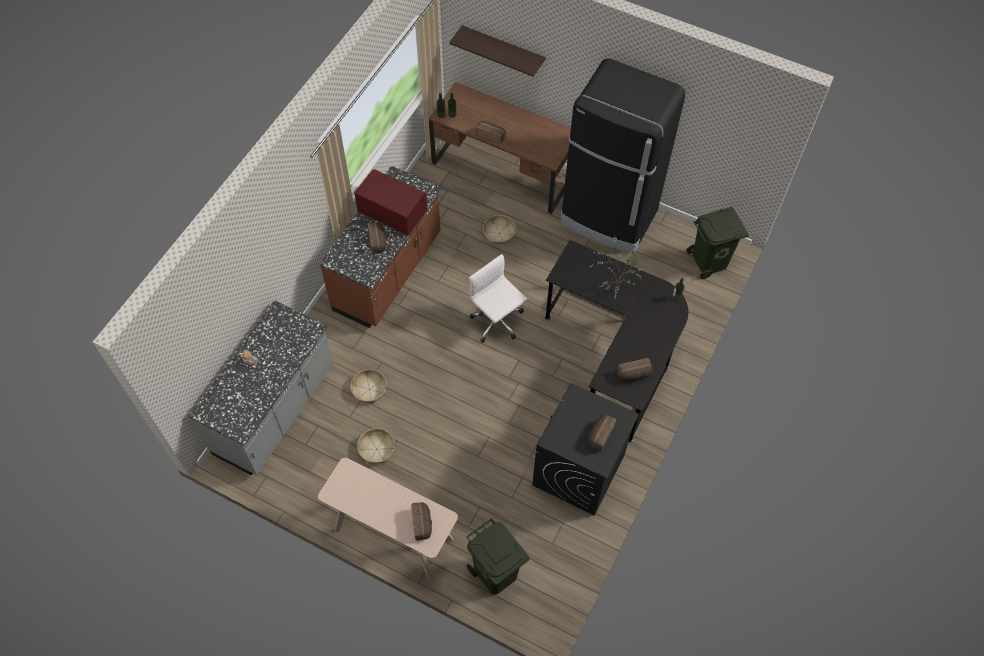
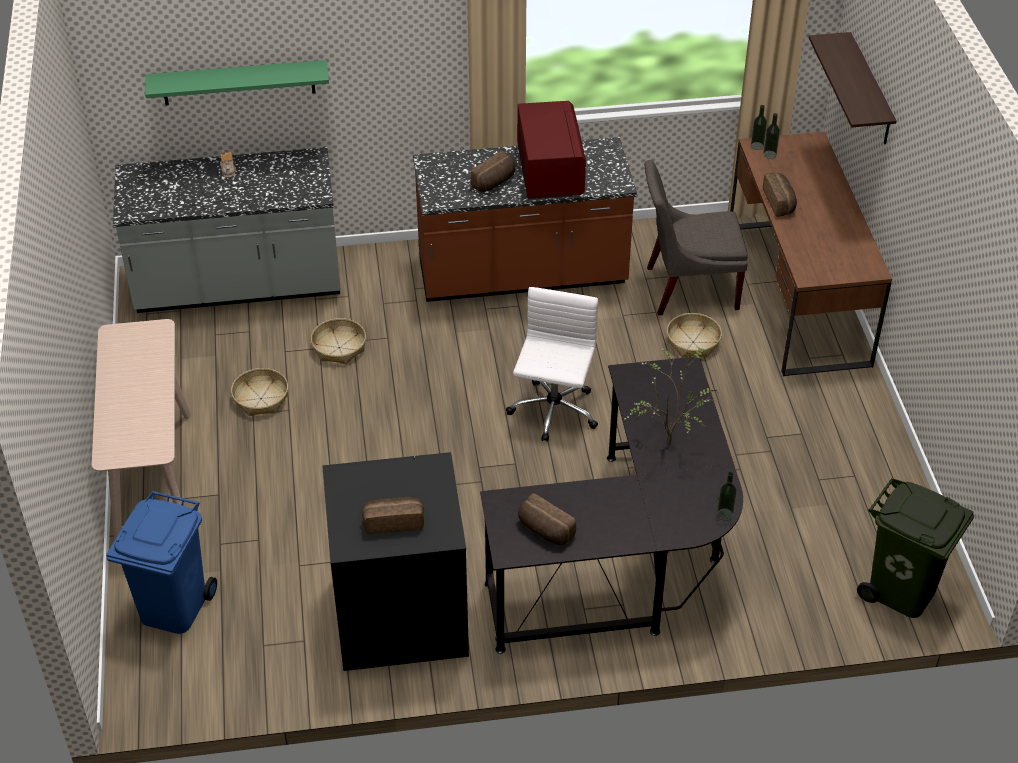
camera: 55 degrees right, 15 degrees down
bread [411,502,432,541] -> none
green trash can [466,518,530,594] -> blue trash can [106,491,217,634]
black fridge [561,58,685,253] -> none
none -> green shelf [145,60,329,105]
none -> grey chair [644,160,748,315]

